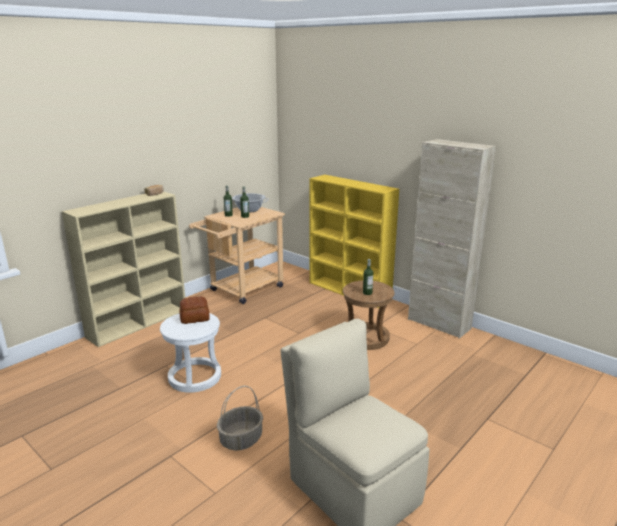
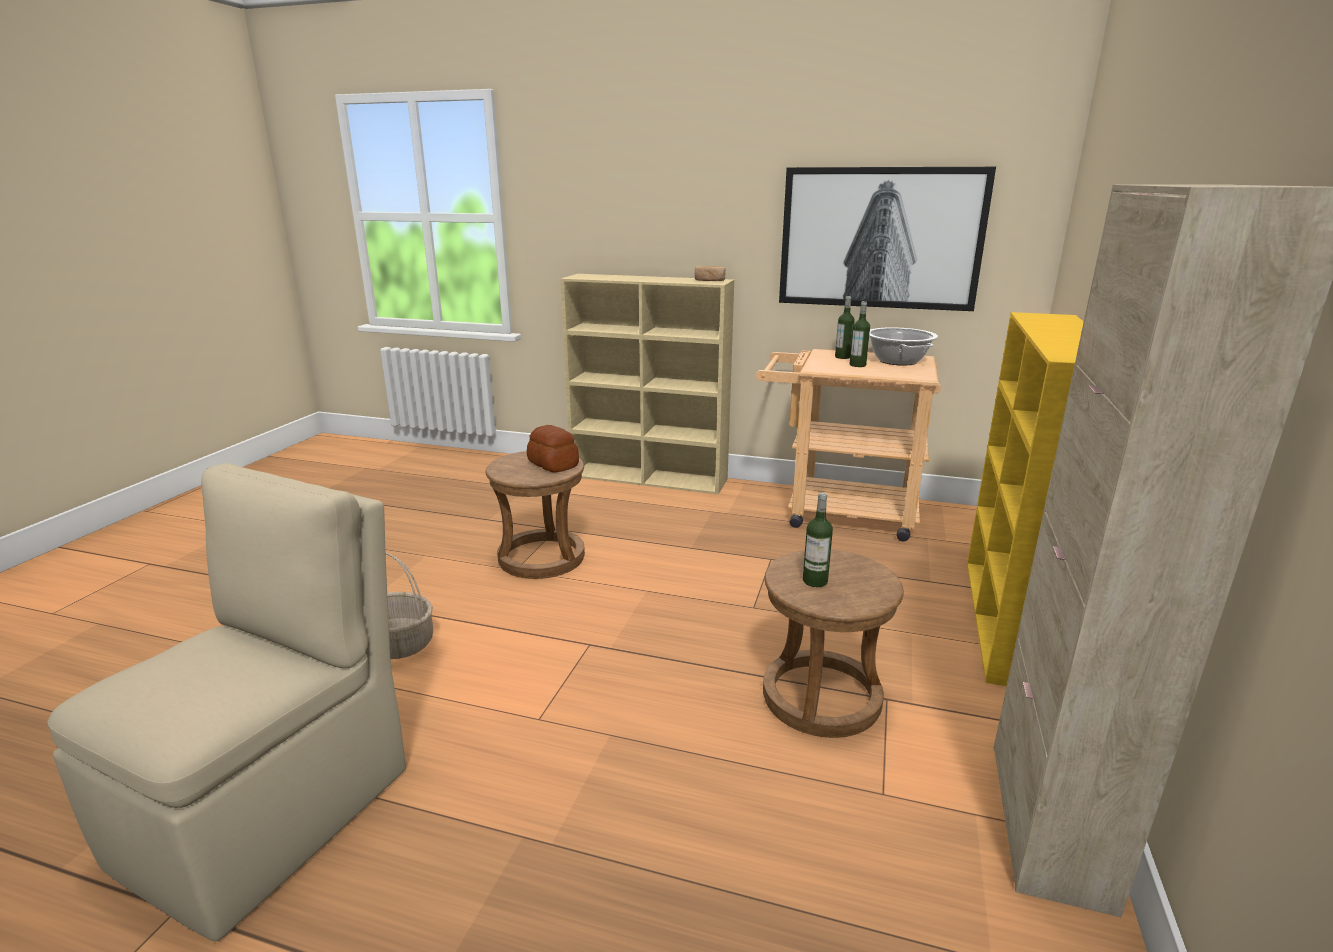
camera: 65 degrees right, 0 degrees up
white stool [160,313,221,393] -> brown stool [486,451,585,579]
none -> picture [779,167,996,311]

